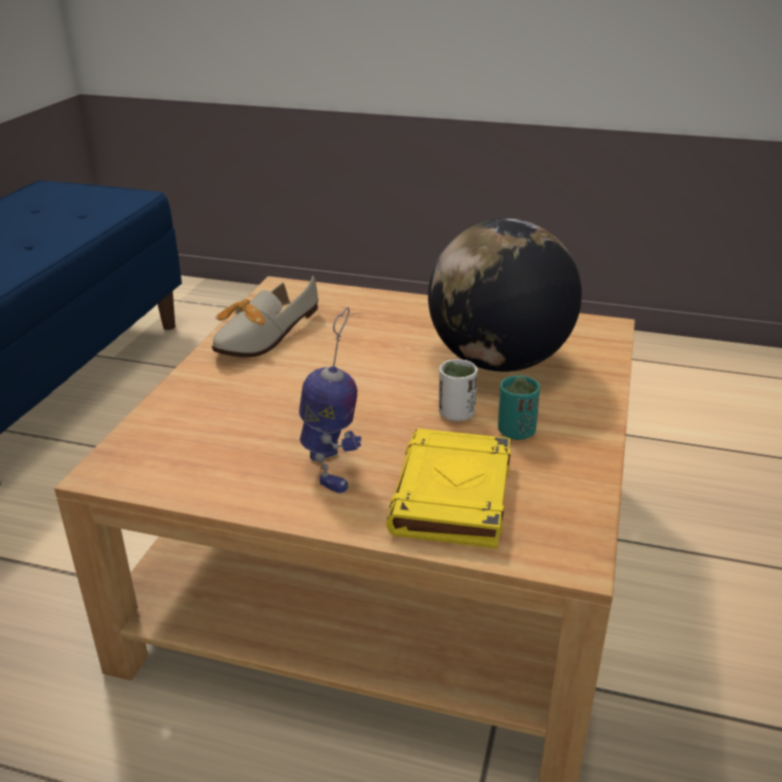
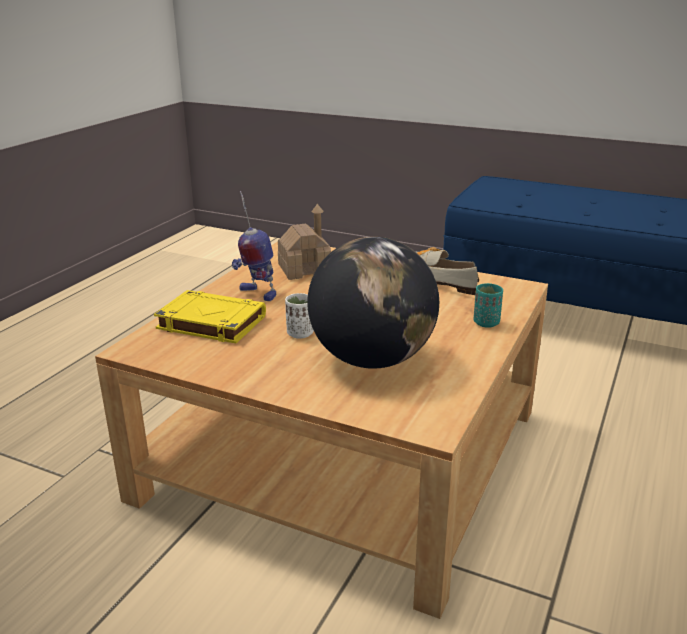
camera: 100 degrees right, 5 degrees down
toy robot [299,307,362,493] -> toy robot turned 45 degrees clockwise [232,191,276,301]
turquoise cup [498,376,540,440] -> turquoise cup moved to [473,283,503,328]
none -> toy house [278,204,331,280]

